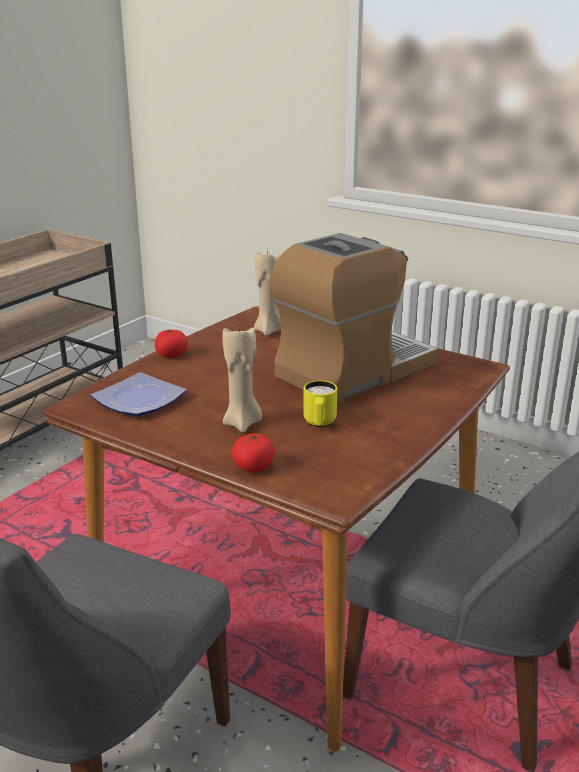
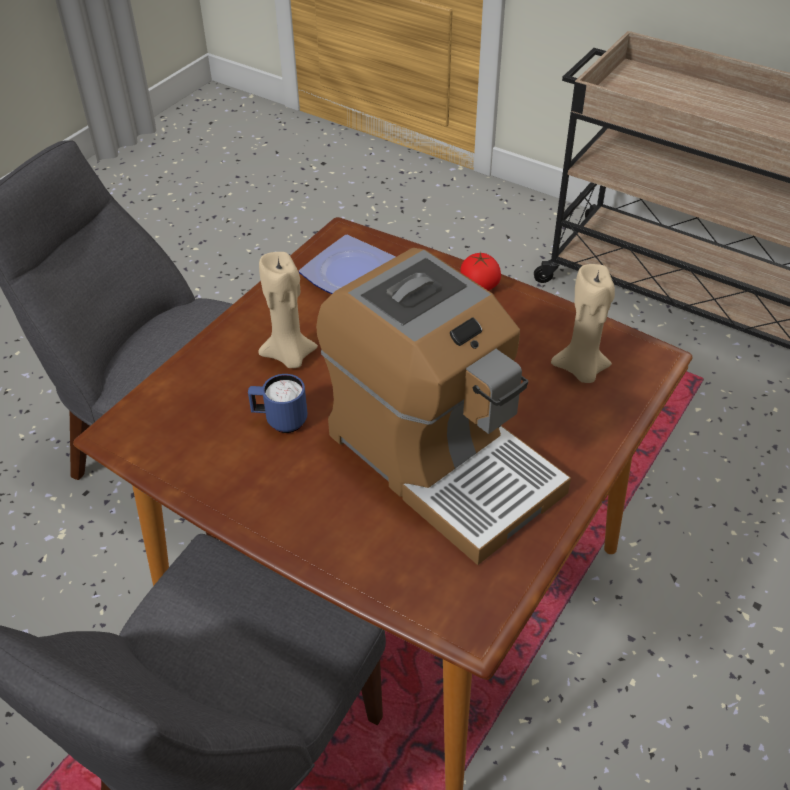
camera: 90 degrees right, 20 degrees up
tomato [232,432,275,472] -> none
yellow mug [303,381,337,428] -> blue mug [248,374,307,433]

